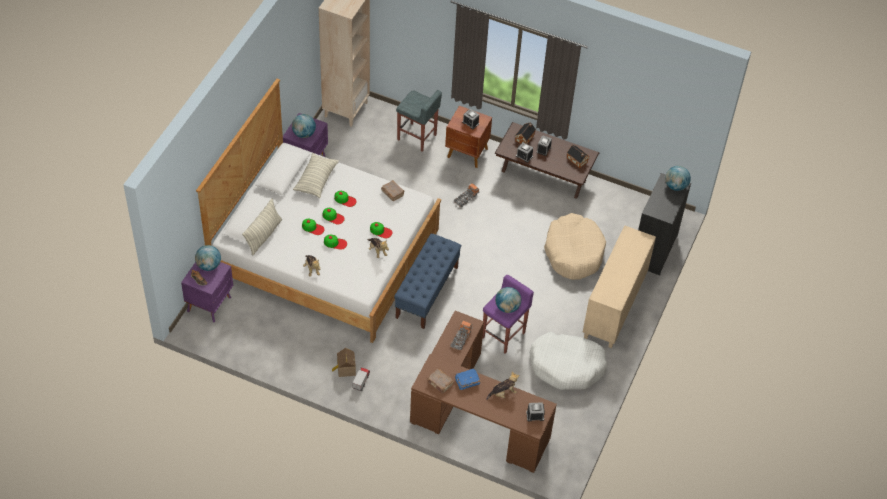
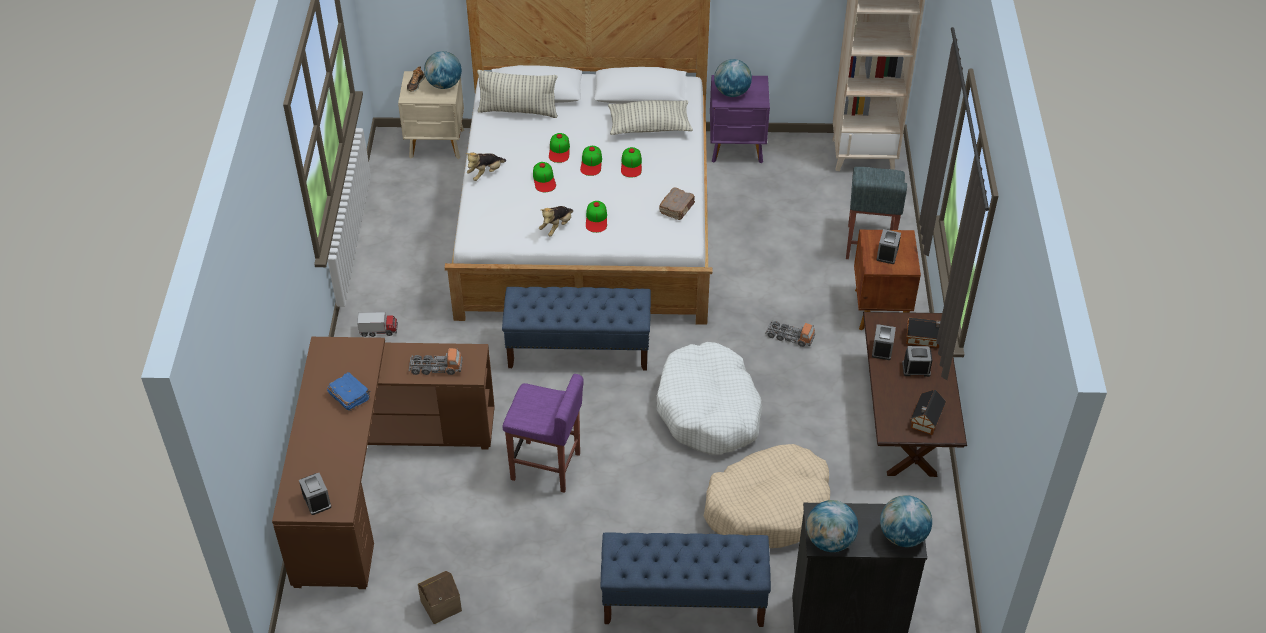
camera: 70 degrees right, 5 degrees down
purple nightstand [181,262,233,323] -> beige nightstand [398,71,464,159]
toy house [332,348,356,377] -> toy house moved to [418,571,462,624]
brown book [427,369,454,394] -> none
plush toy [486,371,519,400] -> none
globe [495,287,521,313] -> globe moved to [806,500,858,552]
white dog bed [530,332,608,390] -> white dog bed moved to [657,342,762,455]
beige cabinet [583,225,656,348] -> blue bench [601,532,771,627]

